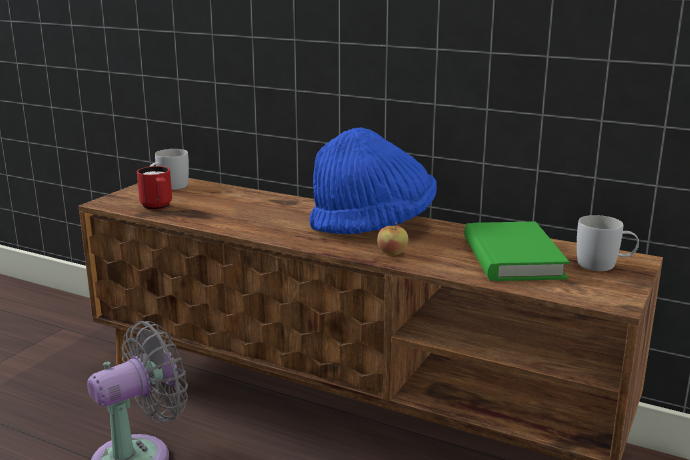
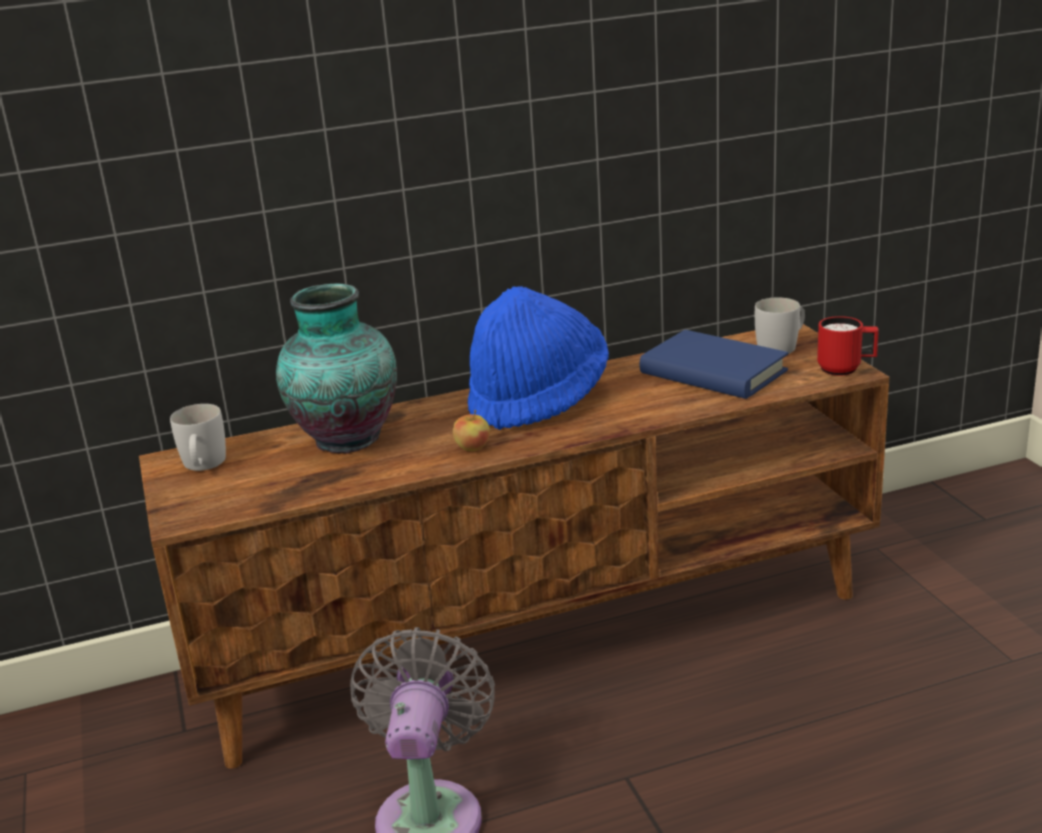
camera: 45 degrees left, 5 degrees up
red mug [137,166,172,210] -> red mug moved to [817,316,879,376]
apple [377,222,408,256] -> apple moved to [453,410,490,451]
green book [464,222,570,281] -> blue book [640,330,788,399]
none -> vase [276,284,397,454]

